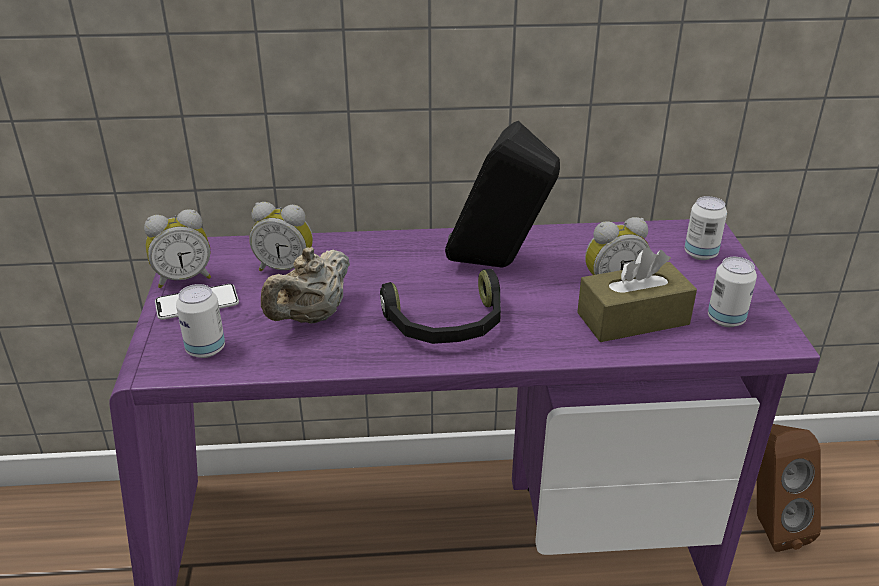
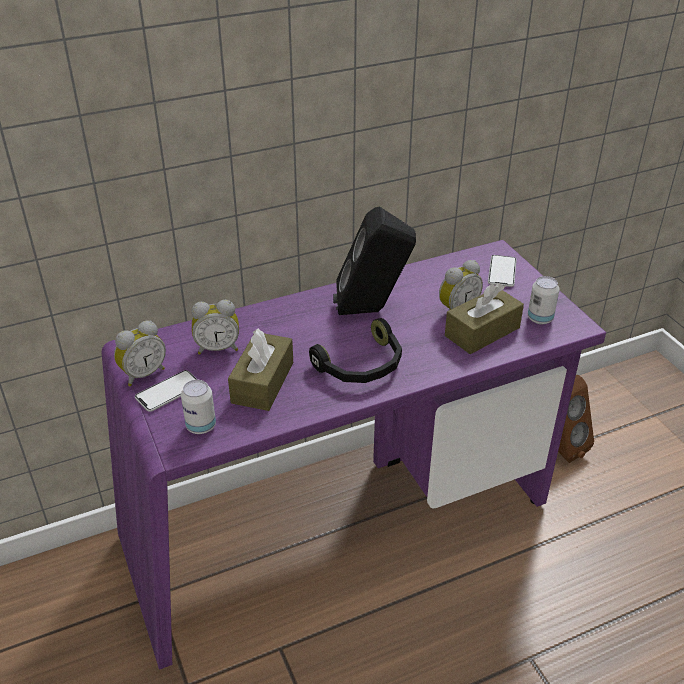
camera: 20 degrees left, 5 degrees up
beige teapot [261,247,350,324] -> brown tissue box [228,329,293,411]
can [684,196,727,260] -> phone [488,255,517,287]

